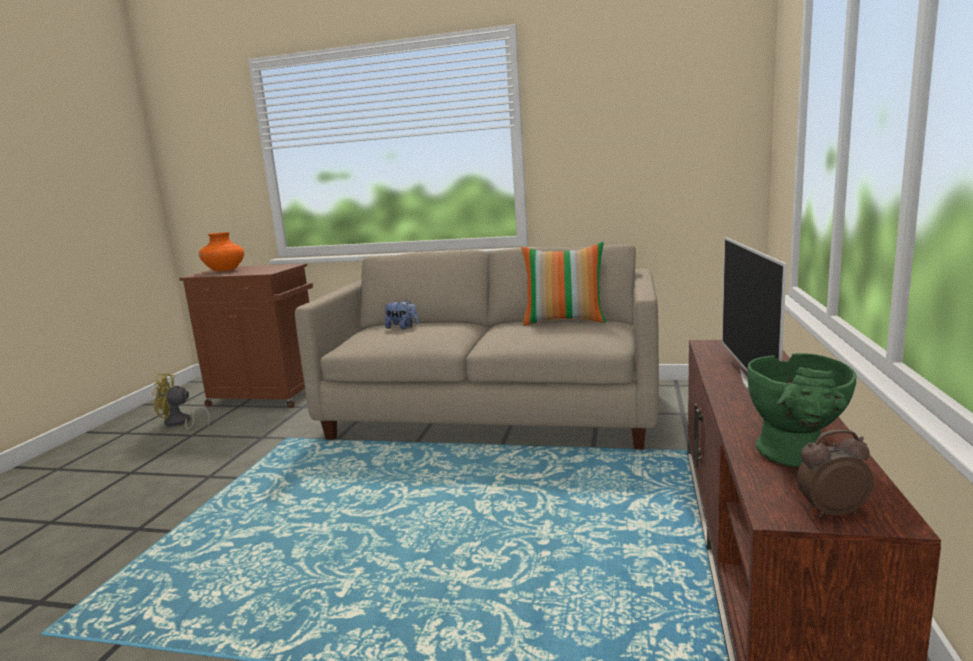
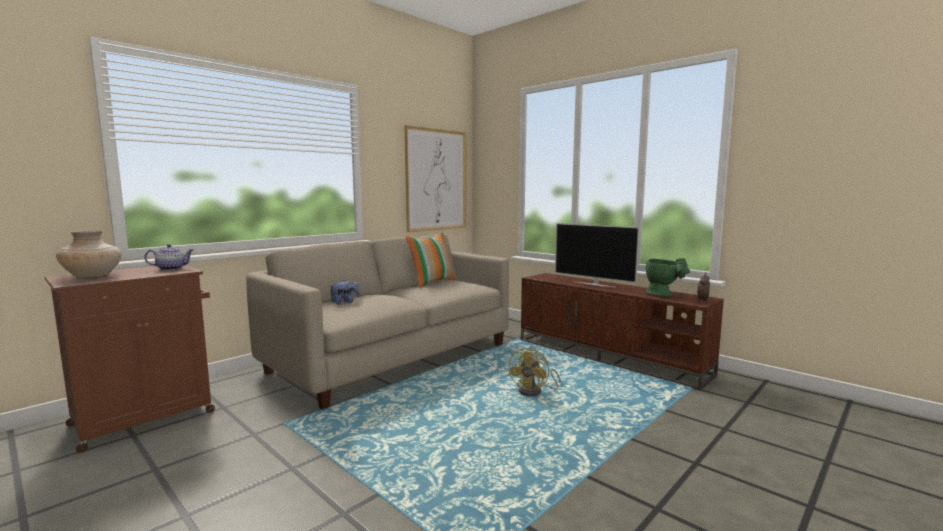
camera: 60 degrees left, 5 degrees down
yellow fan [152,373,210,430] -> yellow fan moved to [508,347,561,396]
orange vase [199,232,244,271] -> beige vase [56,230,122,278]
none -> teapot [144,244,193,270]
none -> picture [404,125,467,232]

